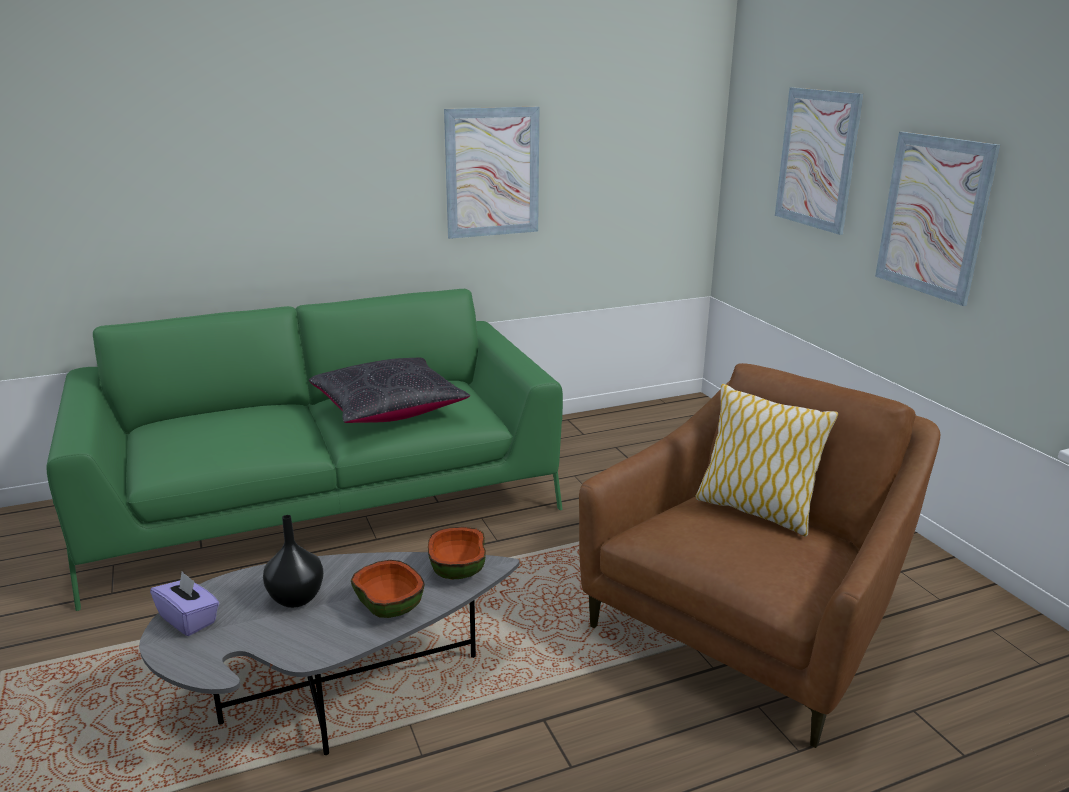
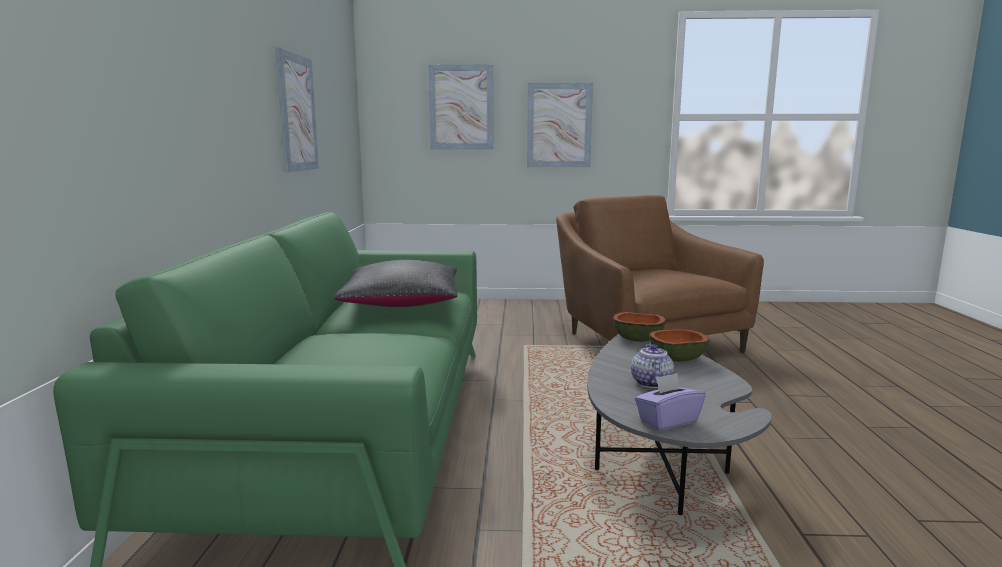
camera: 65 degrees left, 10 degrees down
black vase [263,515,324,608] -> teapot [631,344,674,388]
pillow [695,384,838,537] -> none

